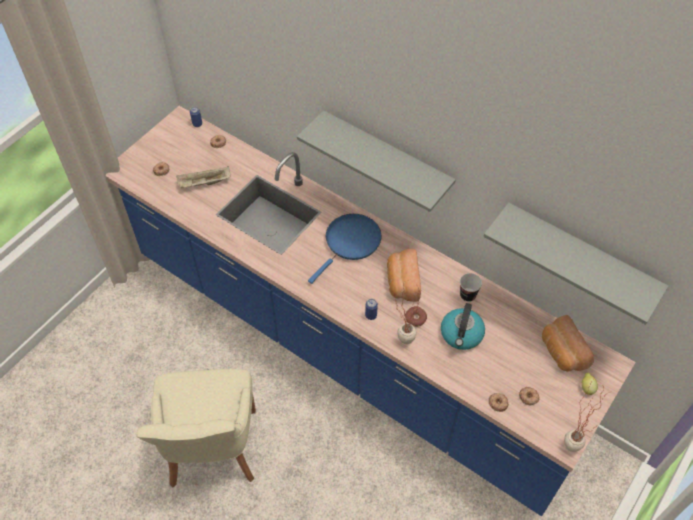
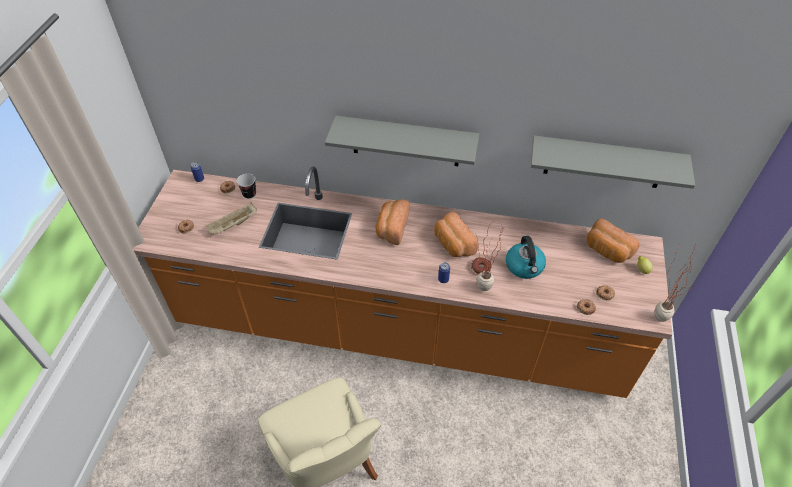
camera: 25 degrees left, 5 degrees down
blue counter [106,106,636,516] -> orange counter [133,167,672,398]
blue frying pan [308,214,381,284] -> bread [375,199,409,245]
cup [460,273,482,302] -> cup moved to [237,173,256,199]

